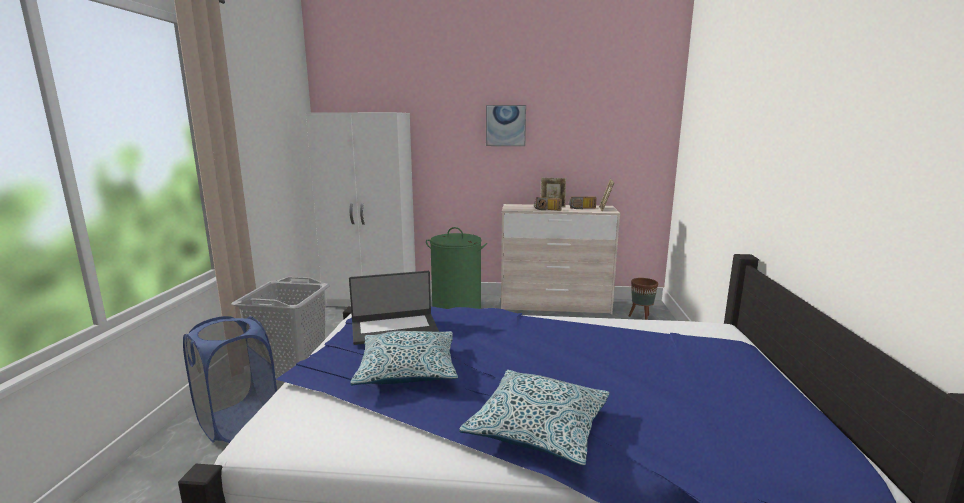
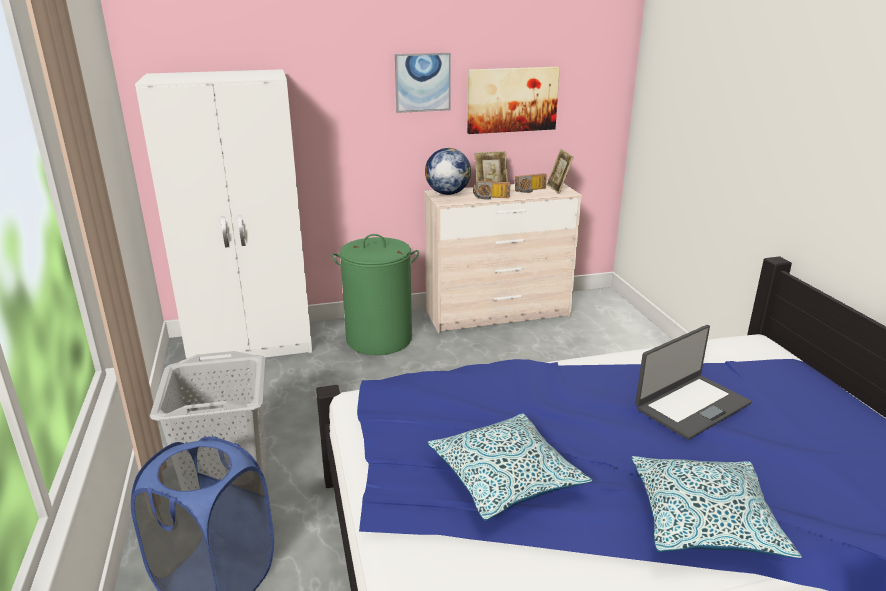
camera: 20 degrees left, 10 degrees up
laptop [349,271,439,345] -> laptop moved to [635,325,752,440]
brown planter [629,278,658,320] -> none
none -> globe [425,148,471,195]
none -> picture [467,67,560,134]

